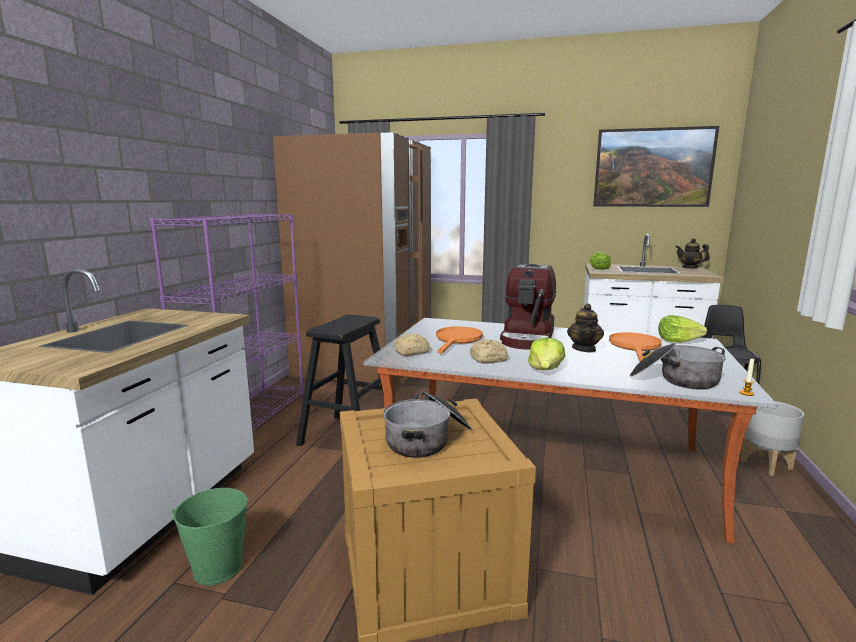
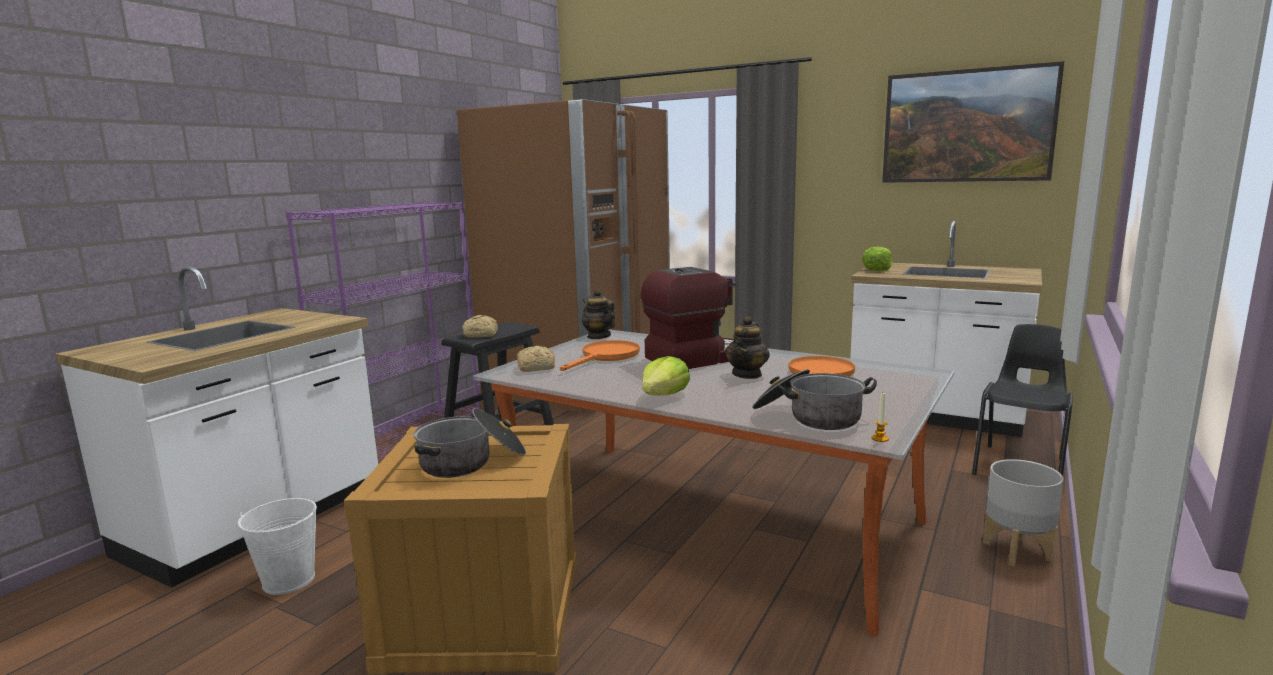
camera: 15 degrees right, 0 degrees up
green bucket [172,488,248,586] -> white bucket [238,498,317,595]
bread [470,339,508,363] -> bread moved to [463,315,498,338]
coffee machine [500,264,556,350] -> coffee machine turned 150 degrees counterclockwise [641,267,736,369]
lettuce [658,315,707,343] -> none
teapot [676,238,710,269] -> teapot moved to [582,289,615,339]

